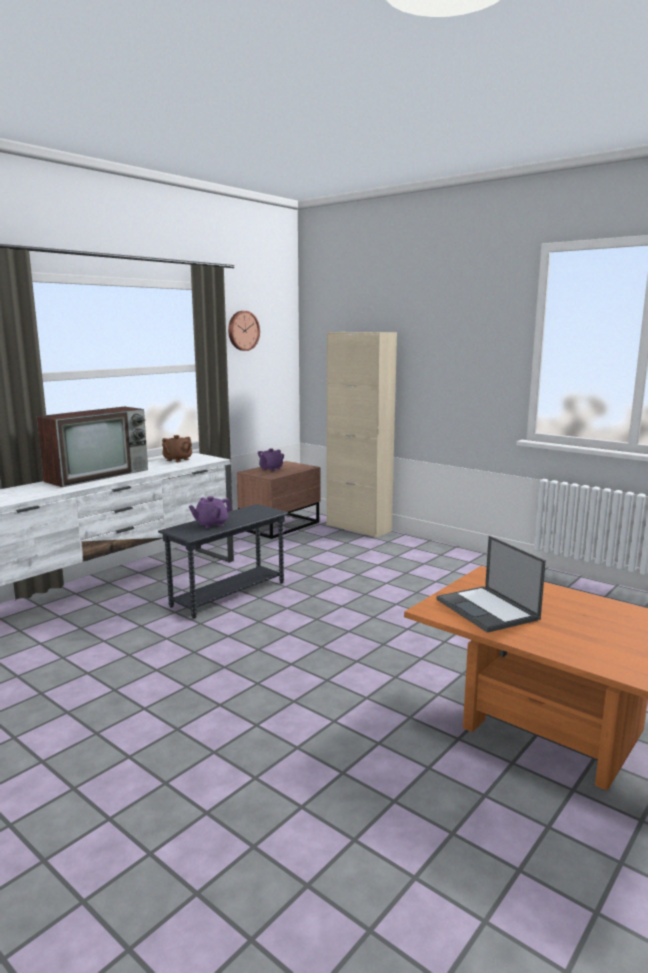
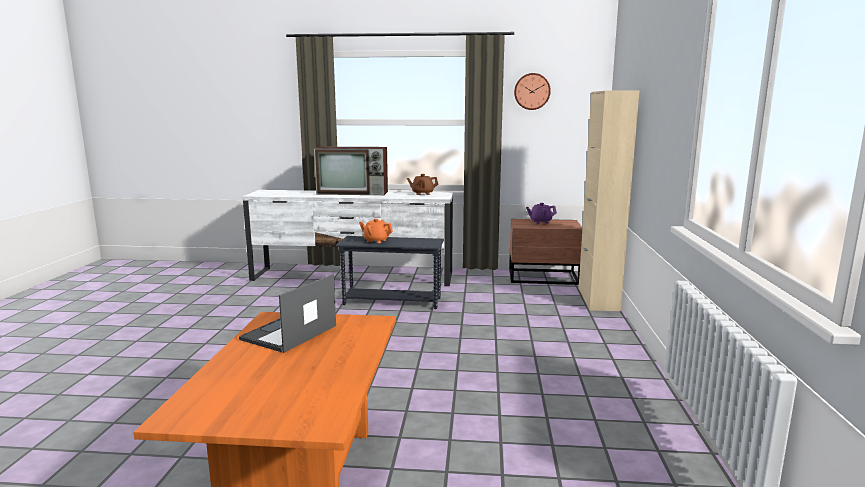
camera: 55 degrees right, 0 degrees up
purple teapot [189,496,233,529] -> orange teapot [359,219,393,243]

